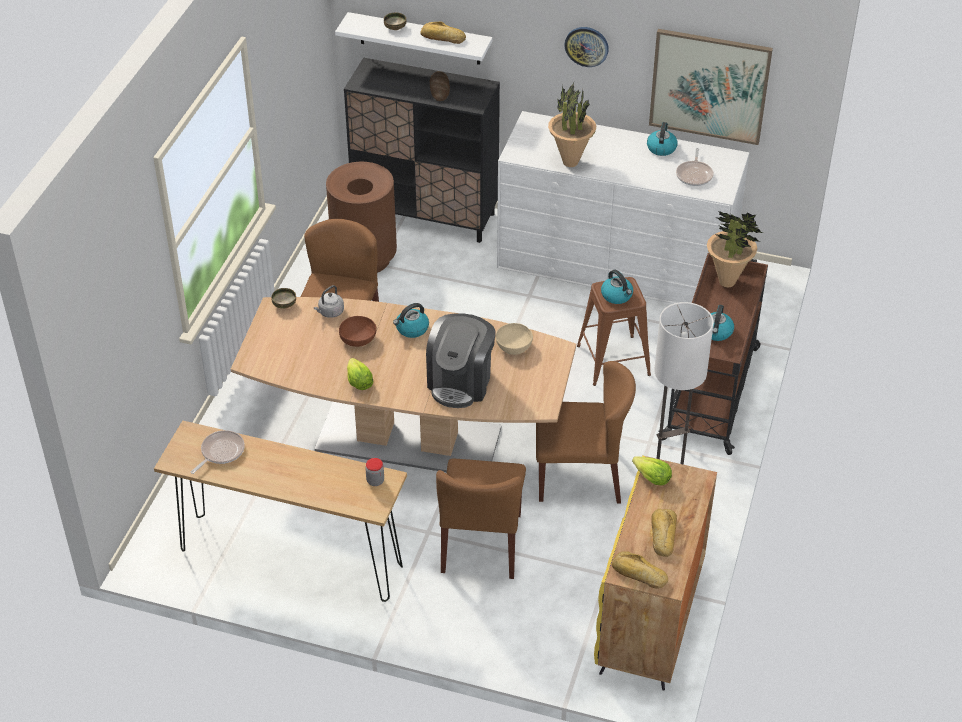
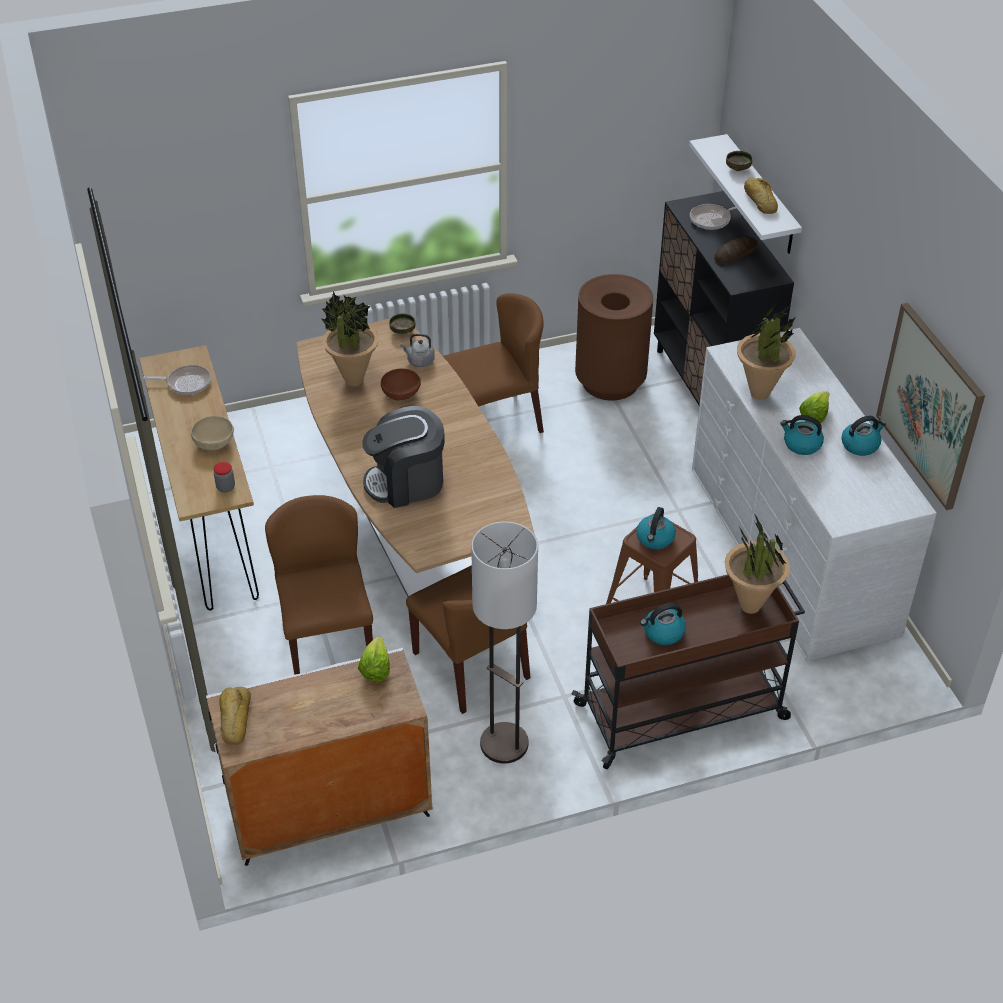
camera: 55 degrees right, 0 degrees up
lettuce [347,358,373,390] -> lettuce moved to [799,391,829,425]
kettle [393,303,429,338] -> kettle moved to [780,415,824,455]
brown chair [436,459,526,579] -> brown chair turned 105 degrees clockwise [265,495,373,675]
beige bowl [496,323,533,355] -> beige bowl moved to [191,416,234,450]
wall clock [564,27,609,67] -> none
yellow cabinet [594,455,717,691] -> white cabinet [206,647,433,866]
bread [651,509,677,557] -> none
frying pan [676,148,714,186] -> frying pan moved to [690,204,737,230]
none -> potted plant [322,291,379,386]

